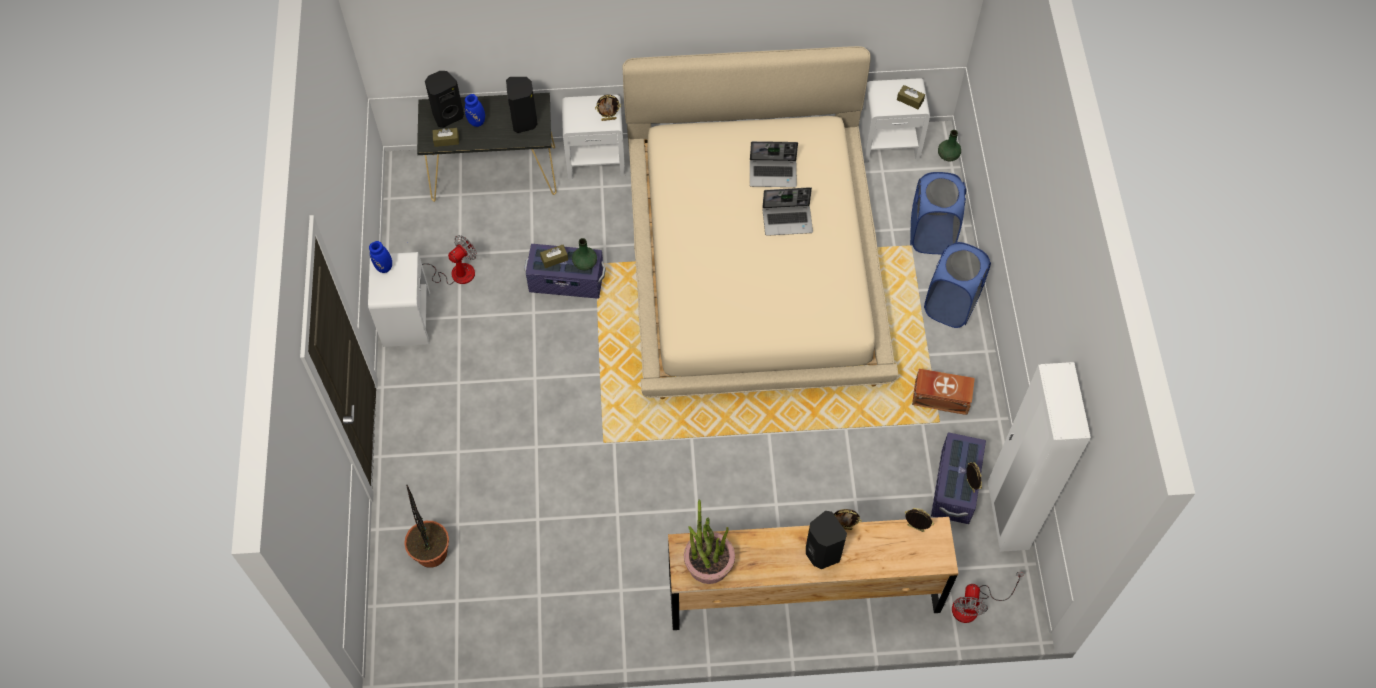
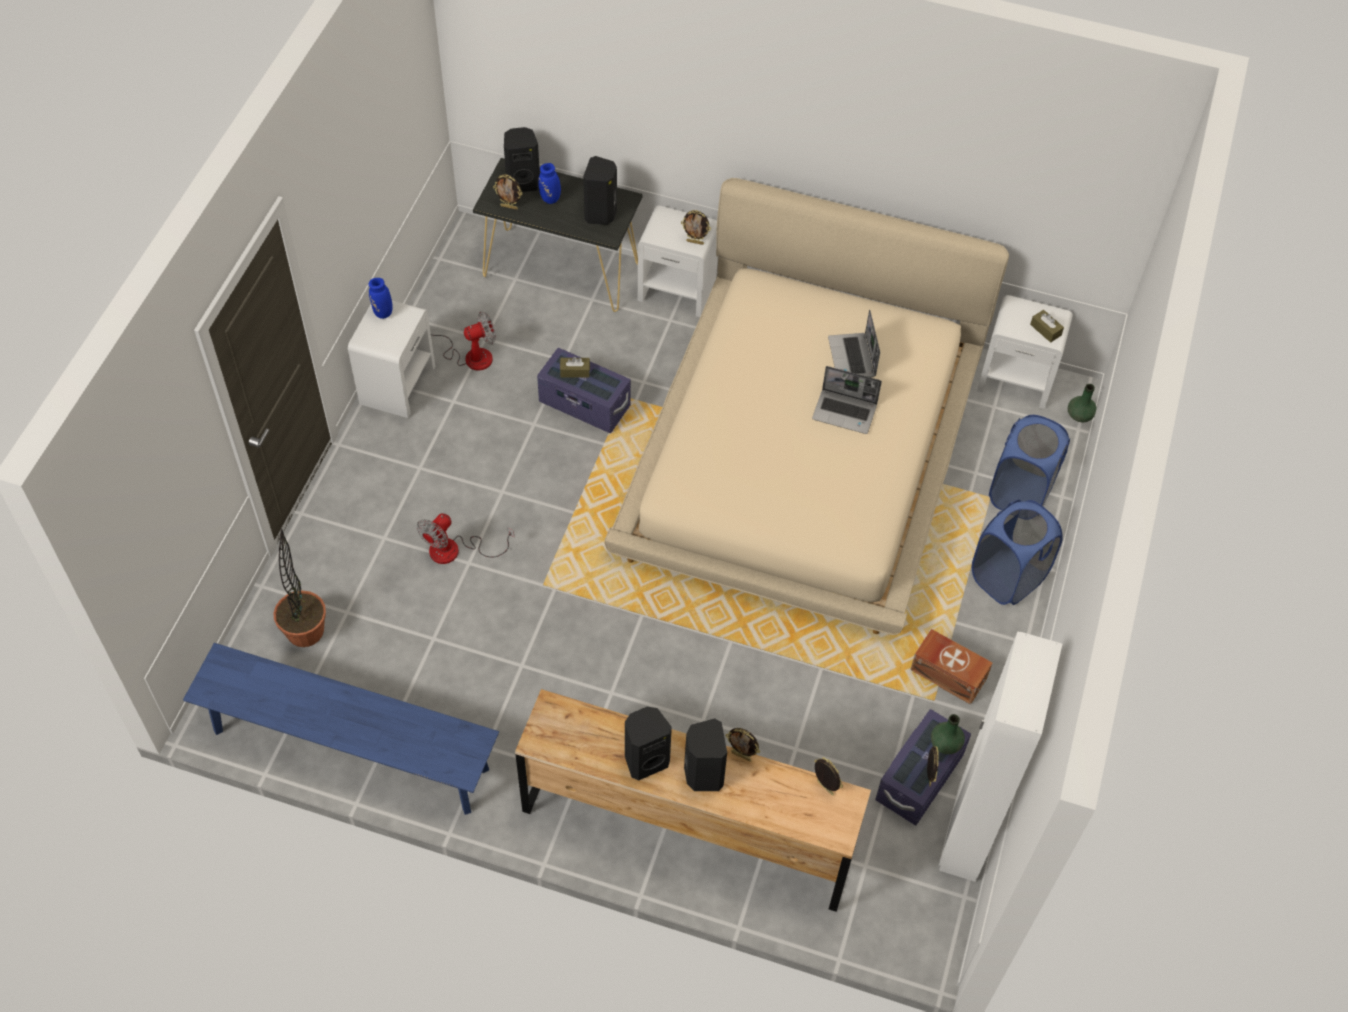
camera: 20 degrees right, 5 degrees down
brown tissue box [432,128,459,147] -> picture frame [493,174,522,210]
green vase [572,238,597,270] -> green vase moved to [931,714,965,754]
potted plant [684,499,735,584] -> none
laptop [750,141,798,187] -> laptop turned 60 degrees clockwise [828,310,880,378]
fan [952,572,1024,623] -> fan moved to [417,513,514,564]
none -> blue bench [183,643,499,815]
none -> black speaker [625,707,672,780]

